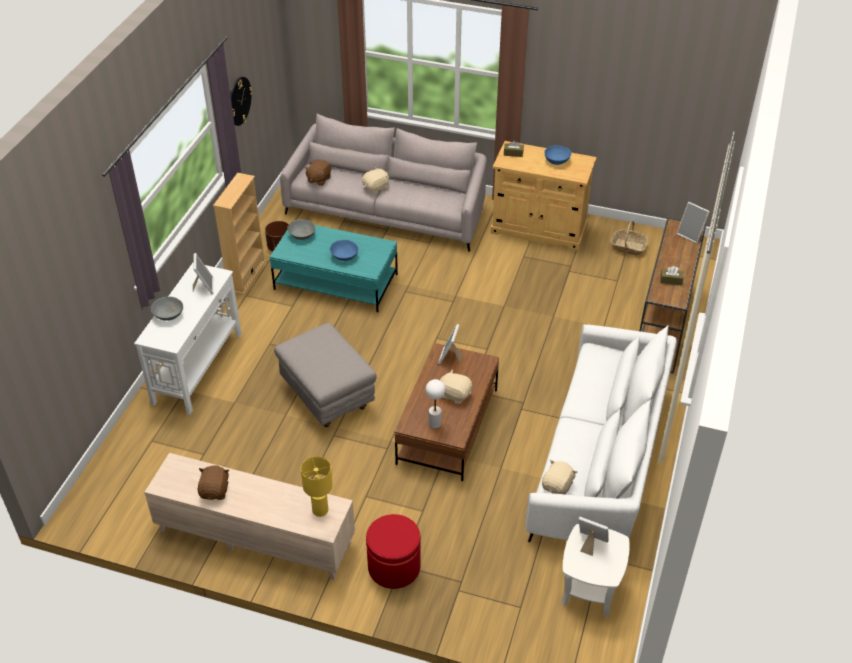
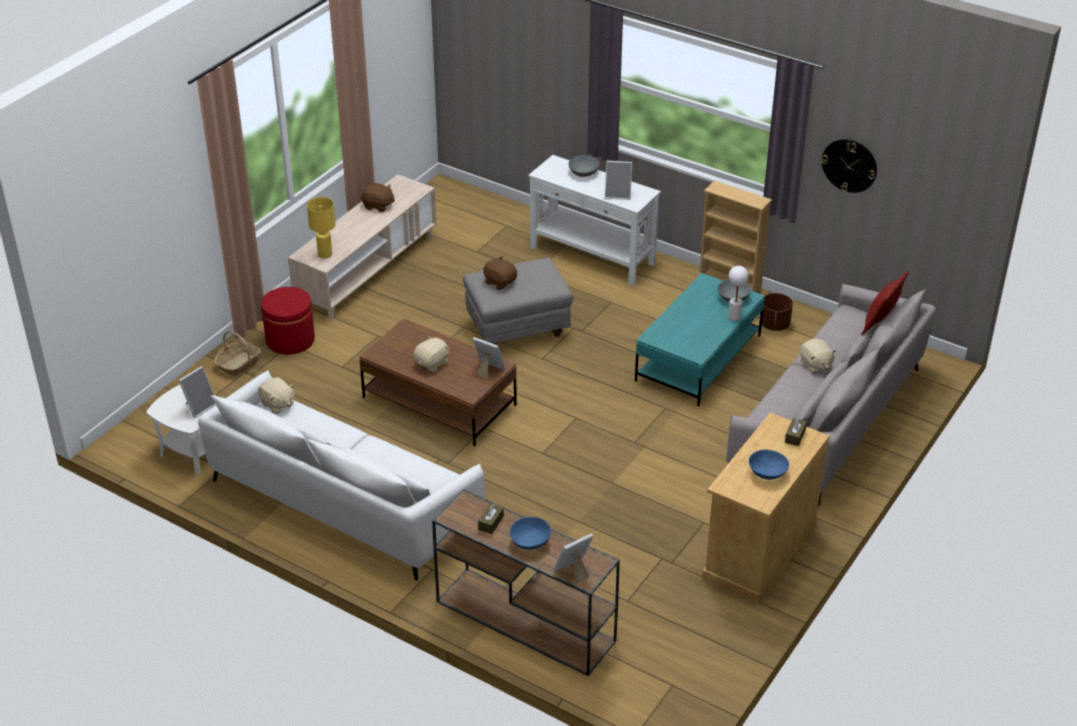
camera: 105 degrees right, 5 degrees down
brown plush toy [305,160,331,186] -> brown plush toy moved to [483,256,517,290]
blue bowl [330,240,358,261] -> blue bowl moved to [510,517,551,550]
white table lamp [426,379,445,429] -> white table lamp moved to [728,266,749,321]
basket [611,221,648,256] -> basket moved to [214,331,261,377]
none -> red pillow [861,271,909,335]

